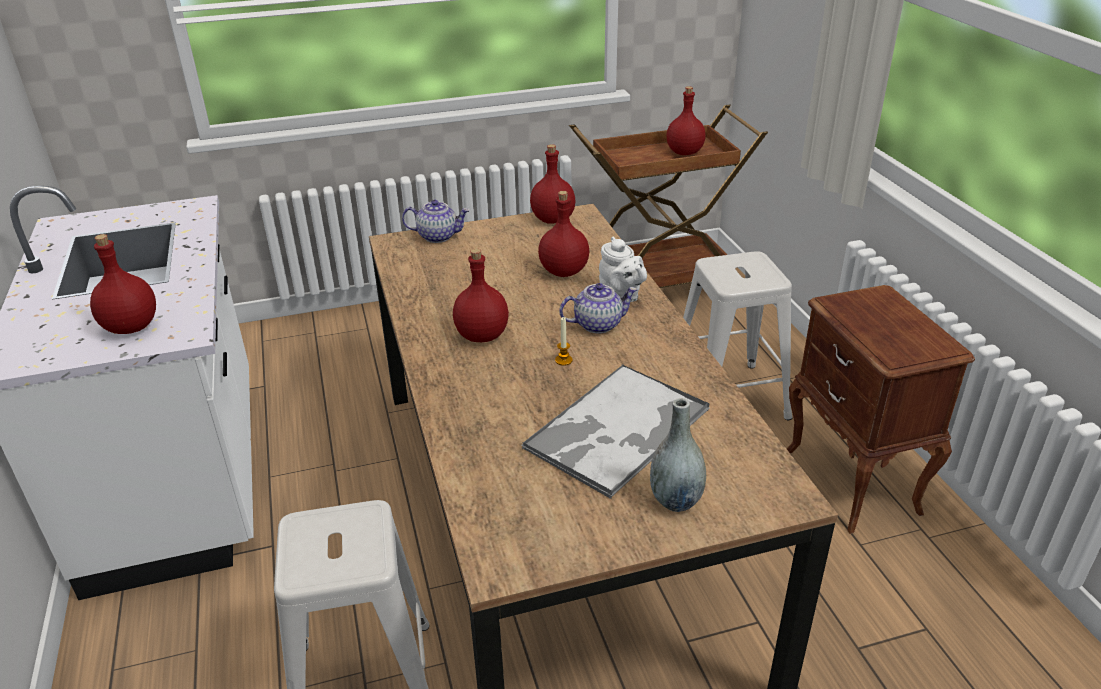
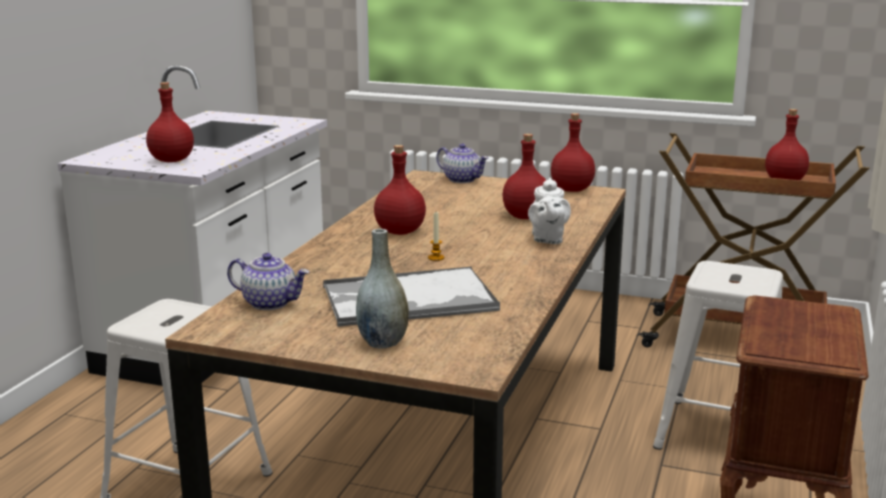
camera: 35 degrees right, 15 degrees down
teapot [559,283,638,333] -> teapot moved to [227,253,309,310]

